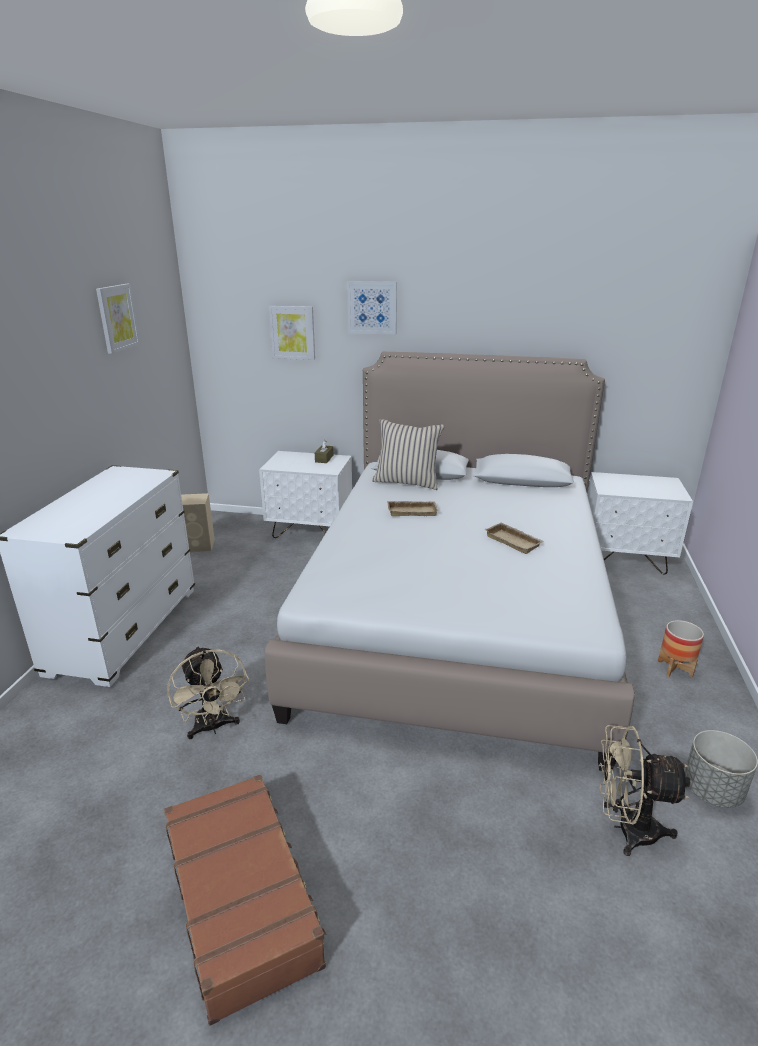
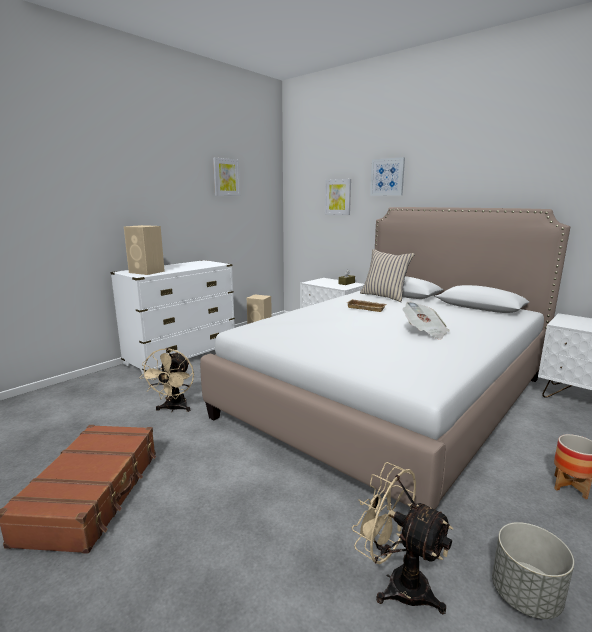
camera: 30 degrees right, 10 degrees down
beige tray [484,522,544,554] -> newspaper [403,302,450,340]
none -> beige speaker [124,225,165,275]

